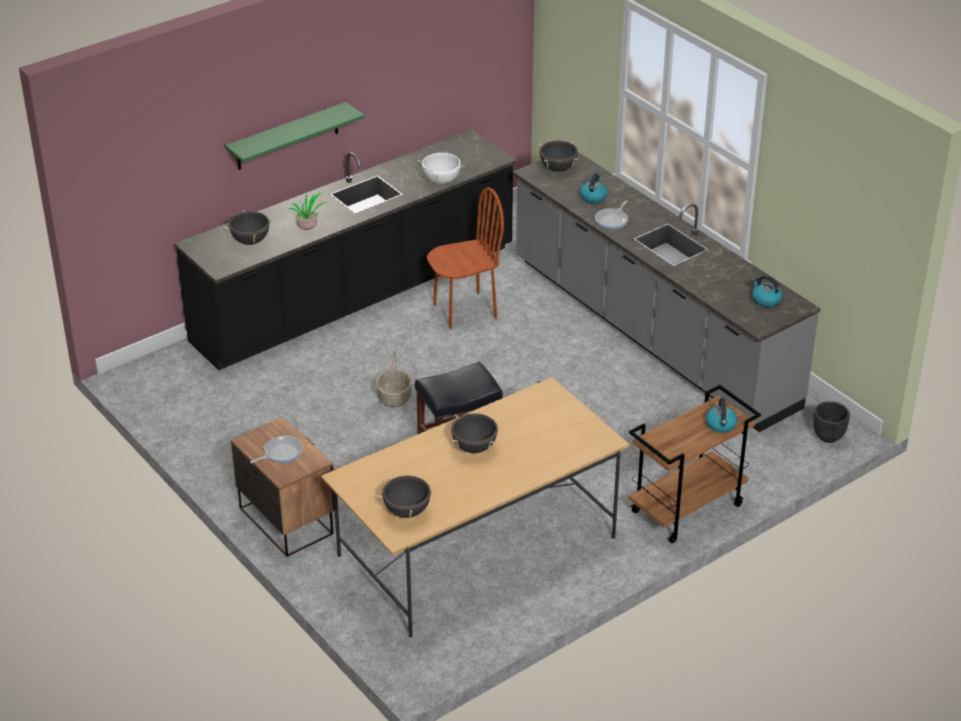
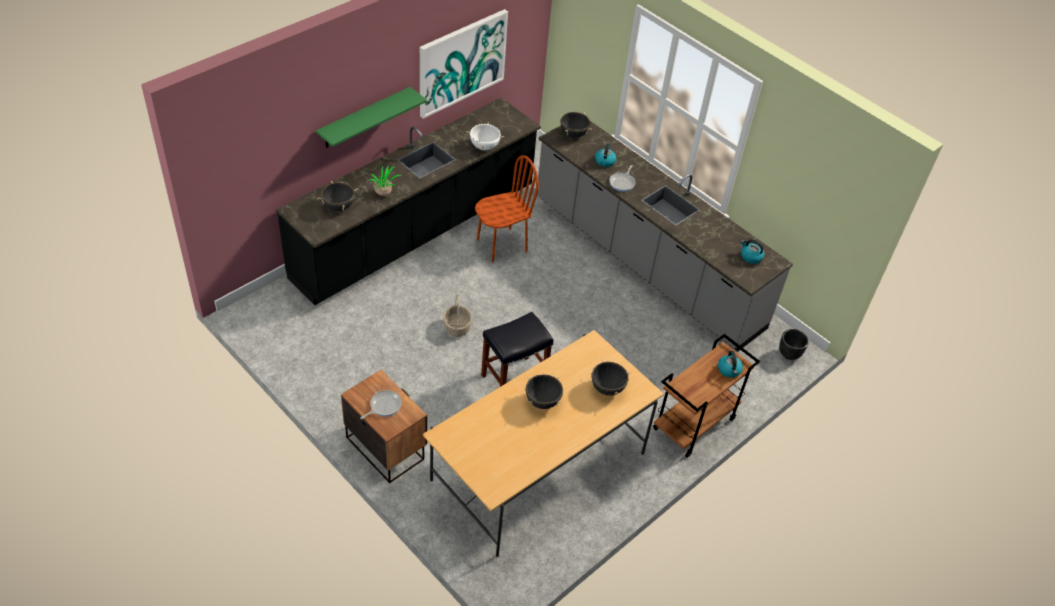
camera: 10 degrees left, 10 degrees up
black cooking pot [377,472,436,518] -> black cooking pot moved to [588,359,632,396]
none -> picture [420,9,508,119]

